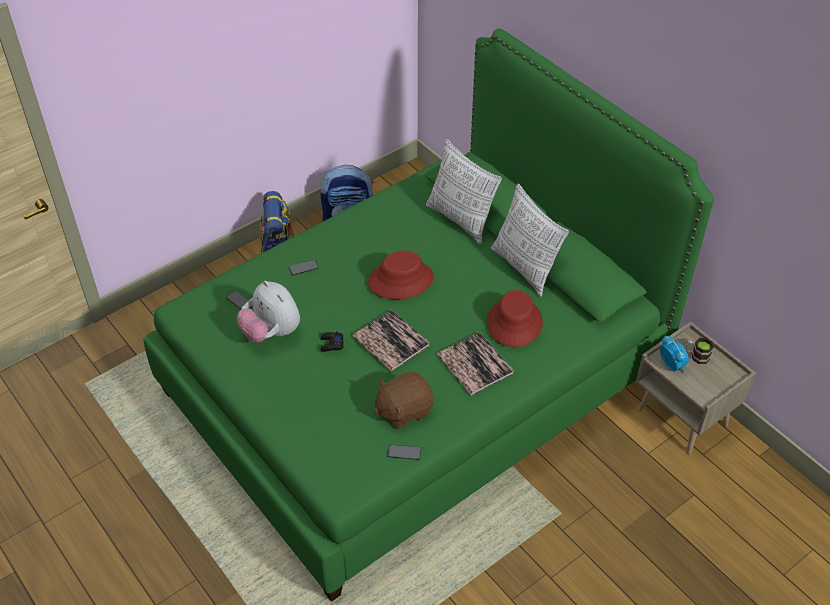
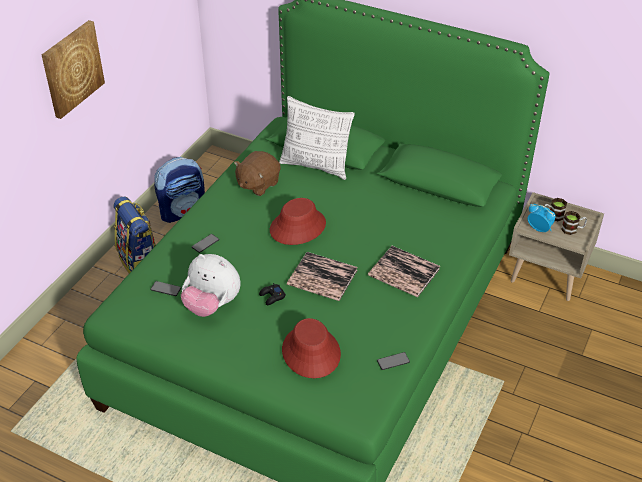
camera: 25 degrees left, 5 degrees down
brown plush toy [374,371,434,429] -> brown plush toy moved to [234,151,281,196]
red hat [487,290,543,347] -> red hat moved to [282,318,341,378]
pillow [491,184,569,297] -> none
none -> picture [42,20,105,119]
none -> mug [561,211,587,235]

